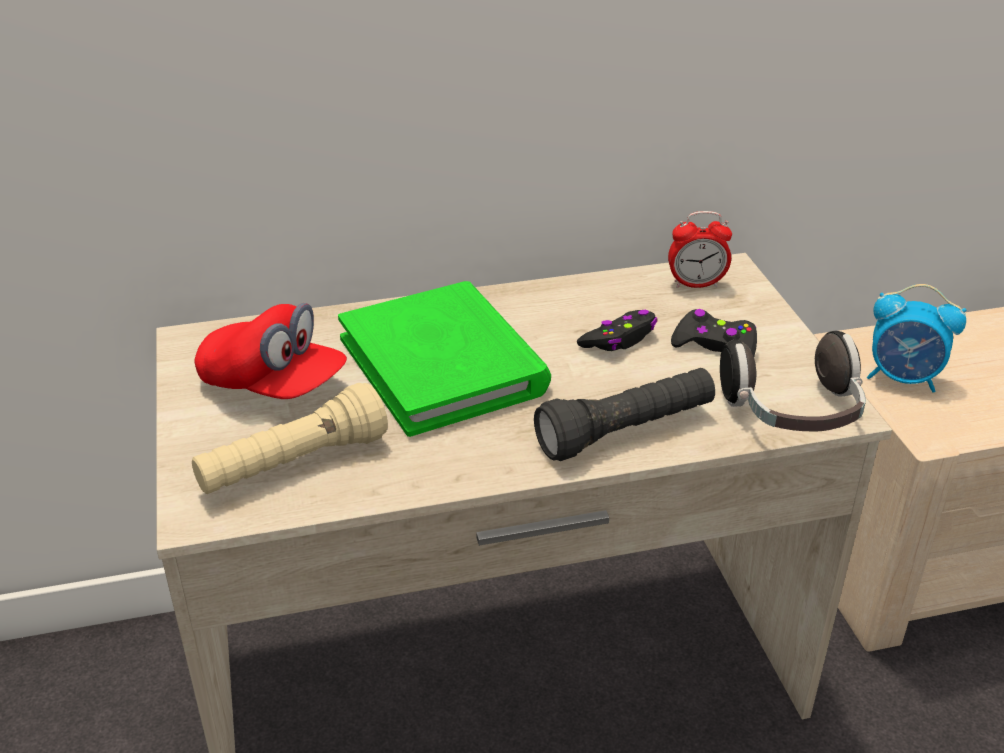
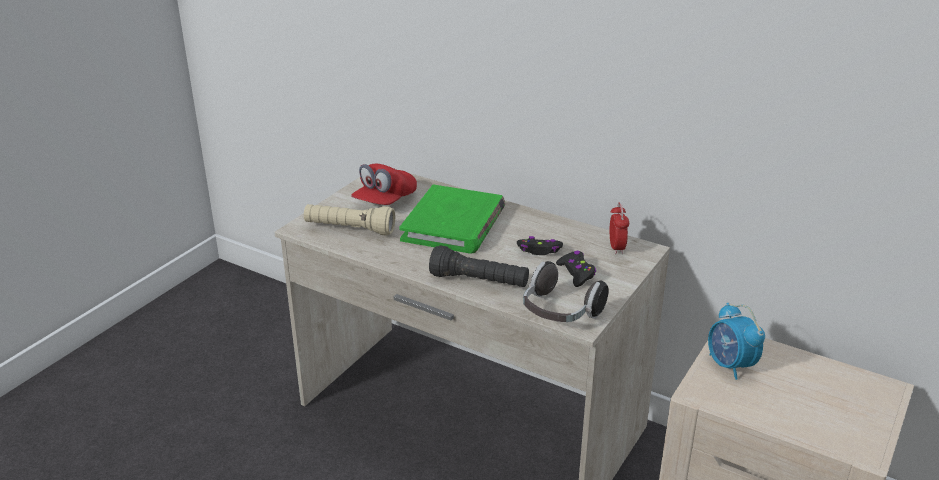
camera: 45 degrees right, 5 degrees down
red cap [195,303,347,399] -> red cap turned 45 degrees clockwise [351,164,417,205]
alarm clock [668,211,732,288] -> alarm clock turned 135 degrees counterclockwise [610,202,629,254]

